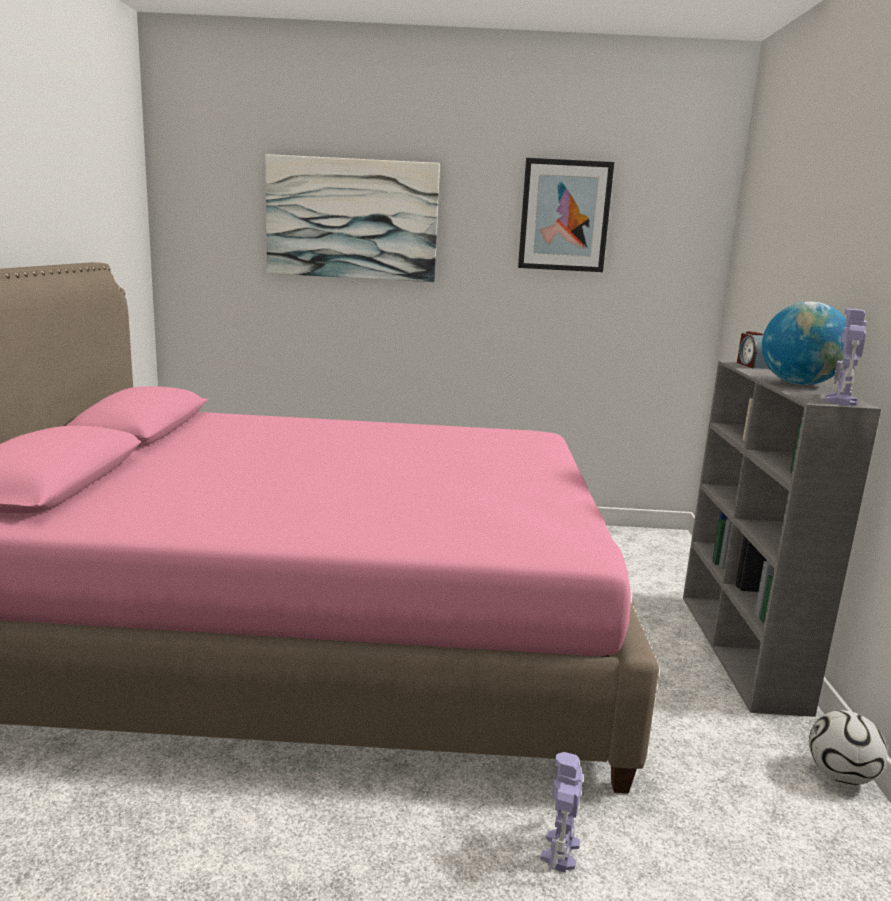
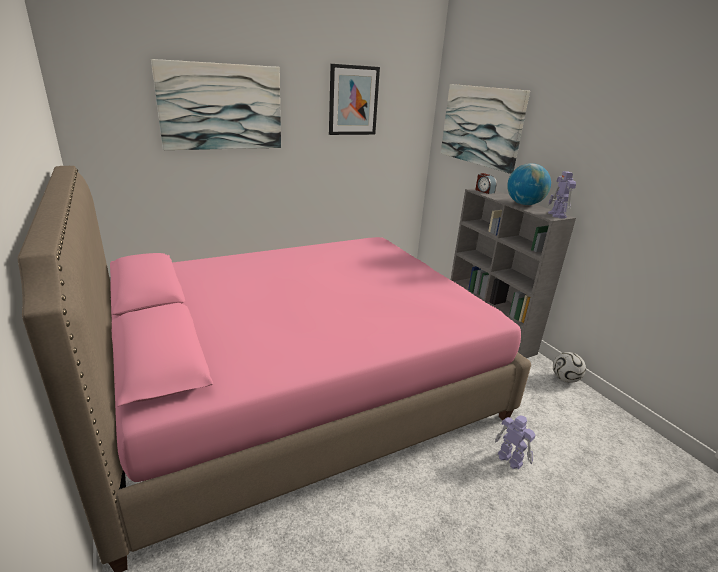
camera: 30 degrees left, 10 degrees up
toy robot [540,752,583,873] -> toy robot turned 150 degrees clockwise [495,415,536,469]
none -> picture [441,84,530,174]

